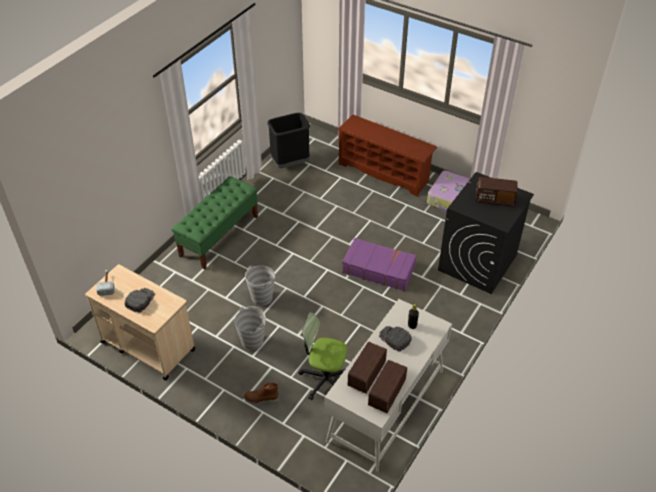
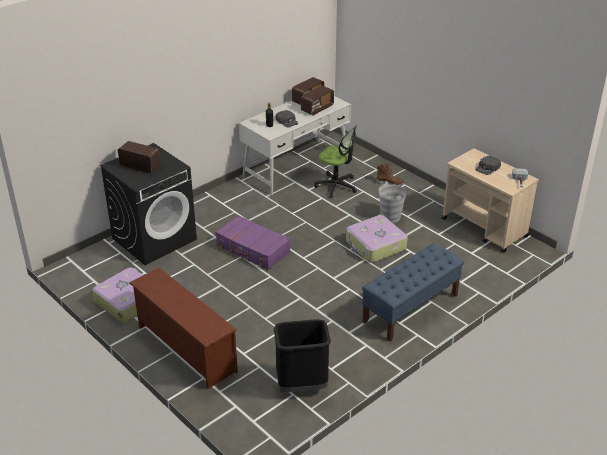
camera: 165 degrees left, 10 degrees down
green bench [172,176,258,270] -> blue bench [362,243,464,341]
grey bucket [245,265,275,306] -> suitcase [346,215,408,263]

